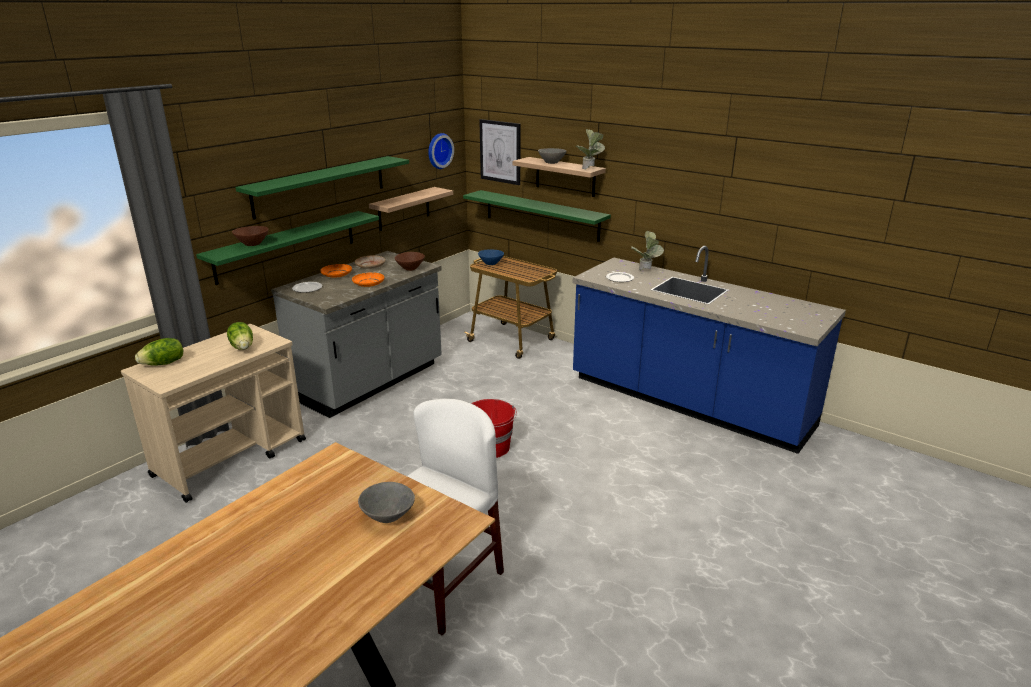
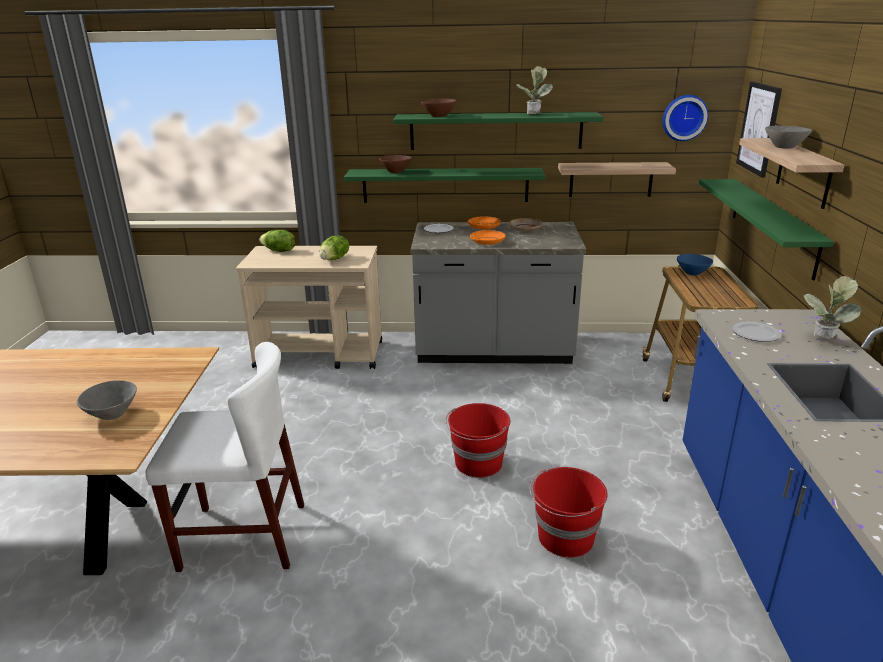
camera: 55 degrees right, 0 degrees up
brown bowl [395,252,425,271] -> brown bowl moved to [421,99,456,117]
potted plant [576,129,605,169] -> potted plant moved to [516,66,553,114]
none -> red bucket [530,467,608,557]

